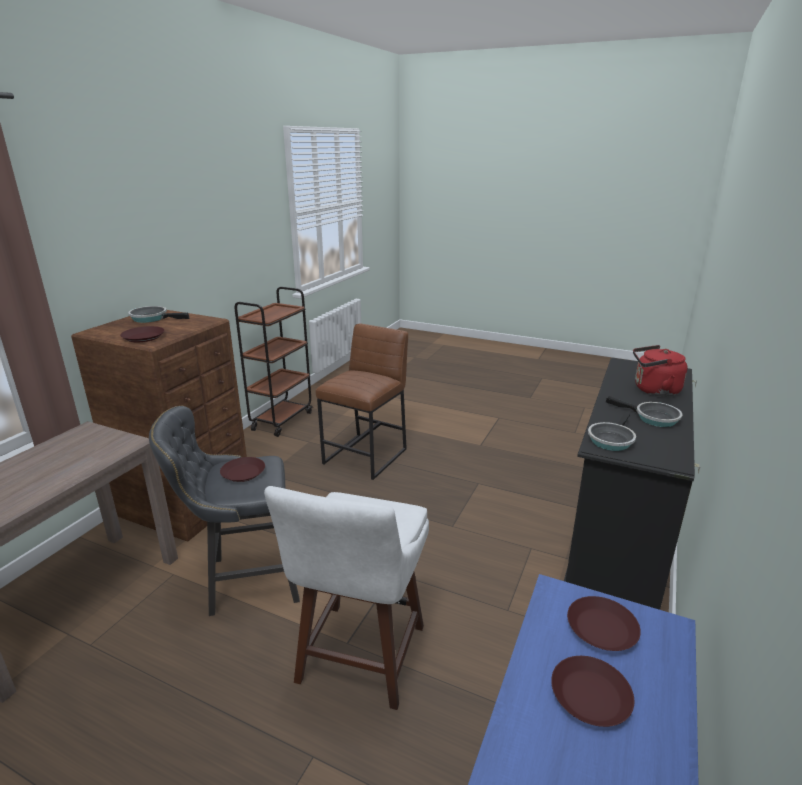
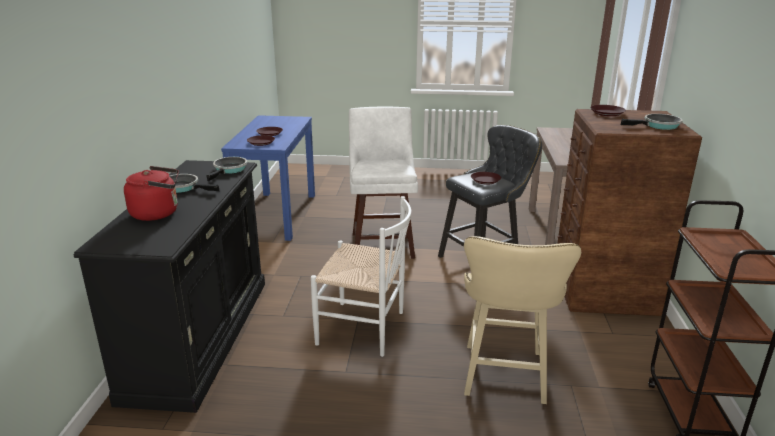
camera: 160 degrees right, 0 degrees up
brown chair [315,324,408,480] -> beige stool [464,236,581,404]
none -> white chair [311,196,411,357]

